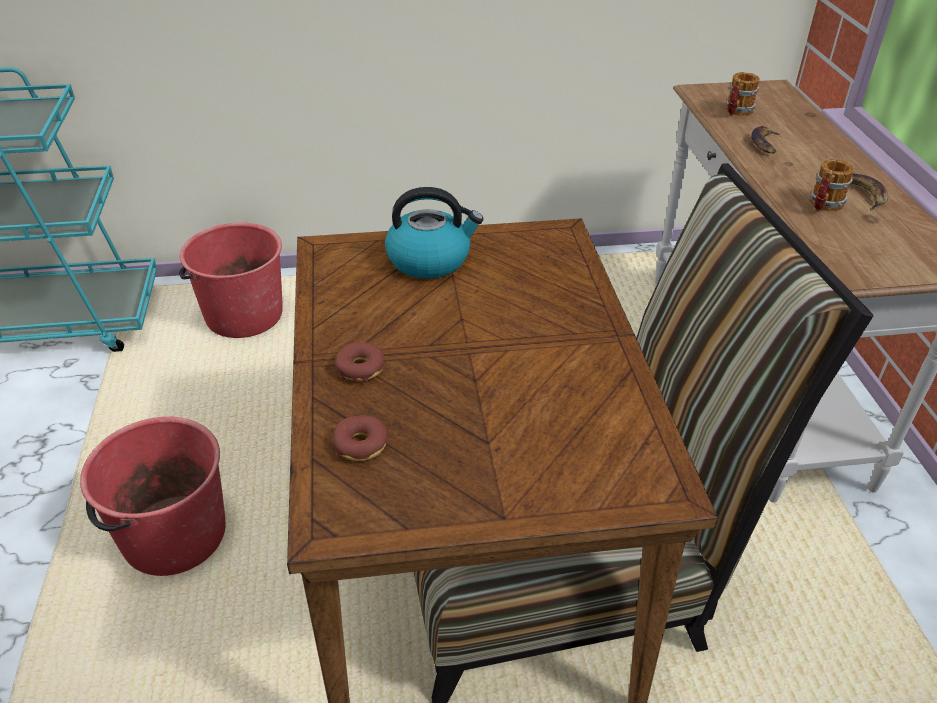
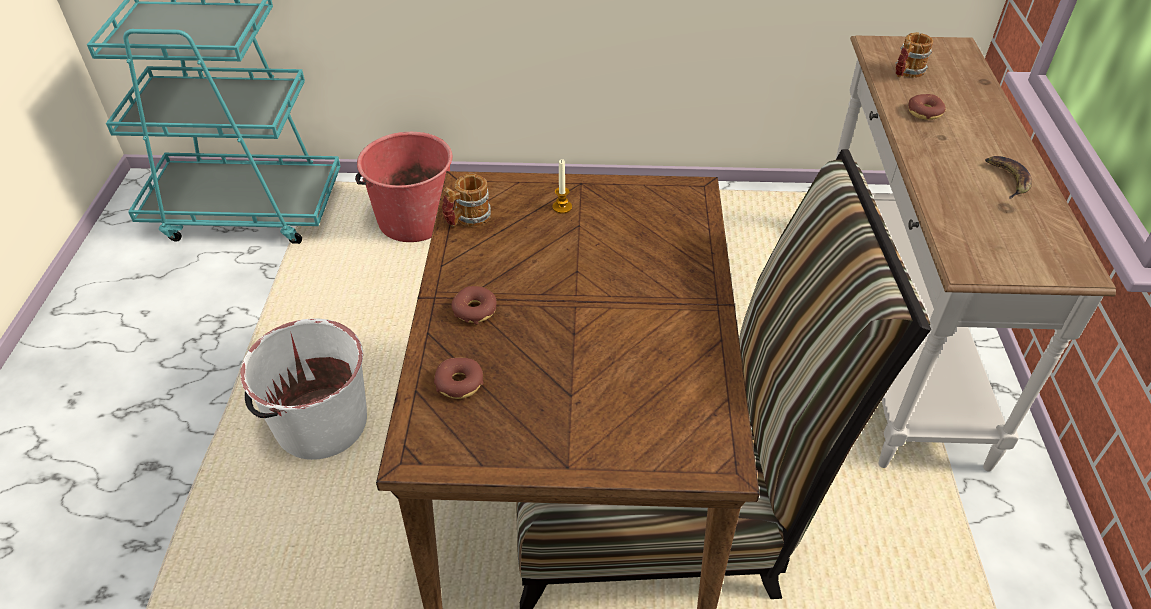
camera: 10 degrees right, 5 degrees up
red bucket [80,417,226,576] -> white bucket [240,318,367,460]
kettle [385,187,483,279] -> candle [553,159,572,214]
banana [751,126,781,154] -> donut [908,94,946,120]
mug [809,159,854,212] -> mug moved to [442,174,491,227]

